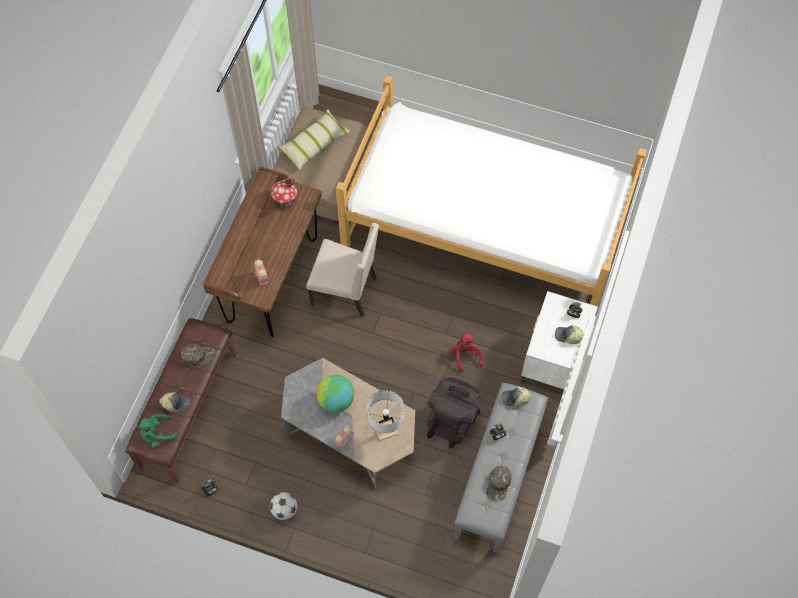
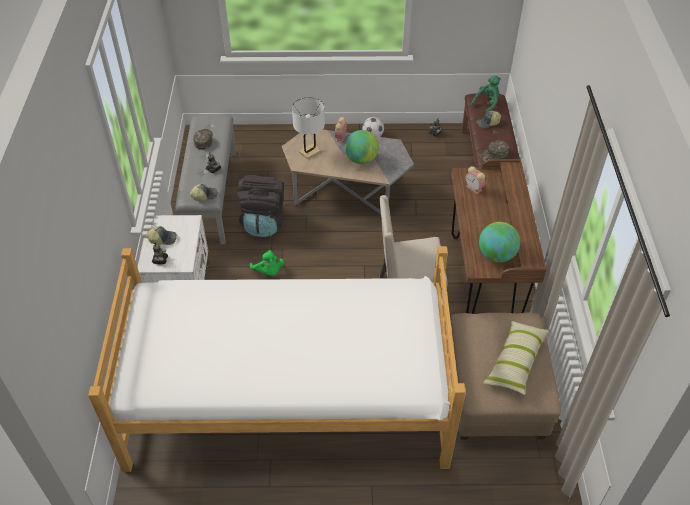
camera: 160 degrees right, 15 degrees down
toy house [271,177,297,209] -> globe [479,222,520,262]
red plush toy [450,331,483,372] -> green plush toy [250,250,284,276]

